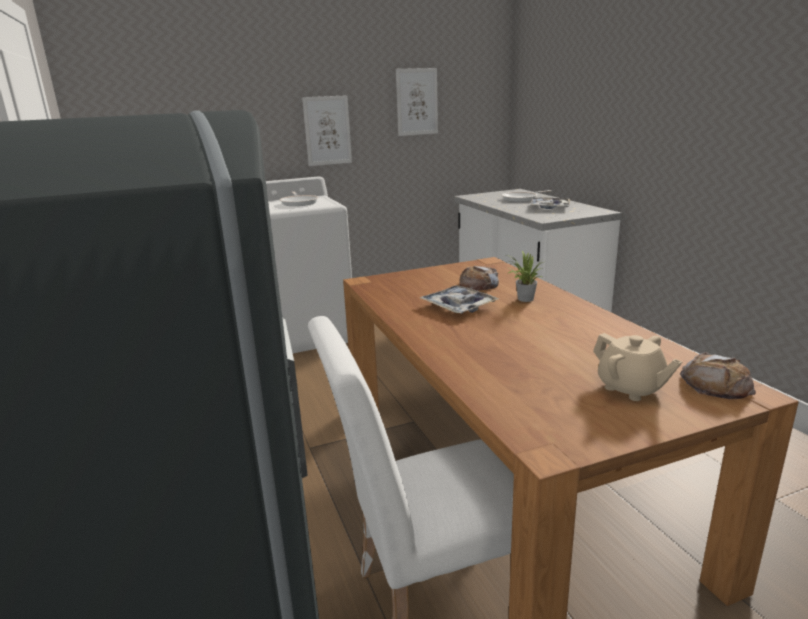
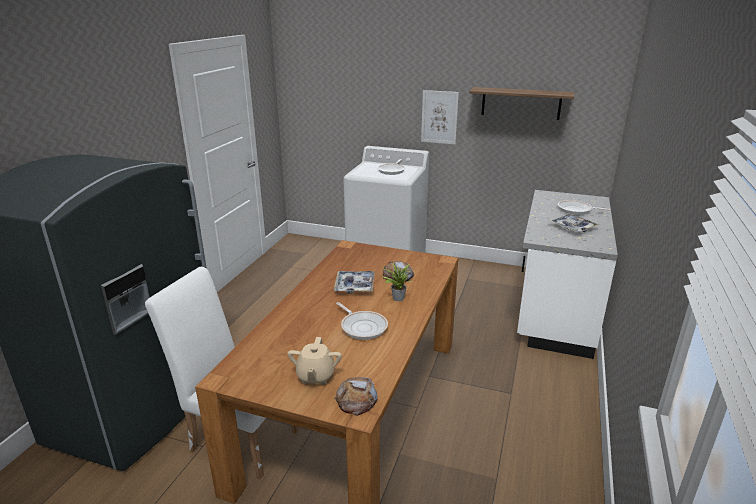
camera: 40 degrees right, 5 degrees up
picture [396,68,438,136] -> shelf [469,87,574,120]
none -> frying pan [336,302,388,340]

